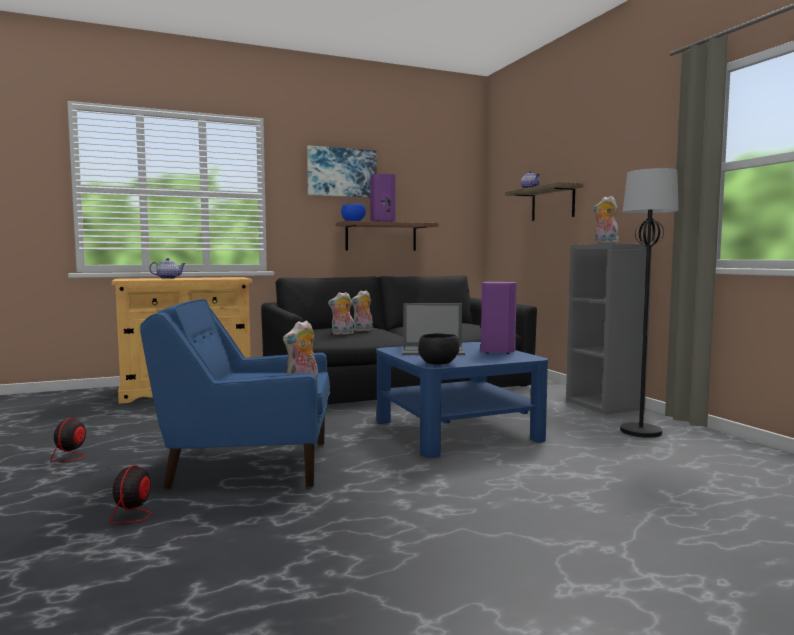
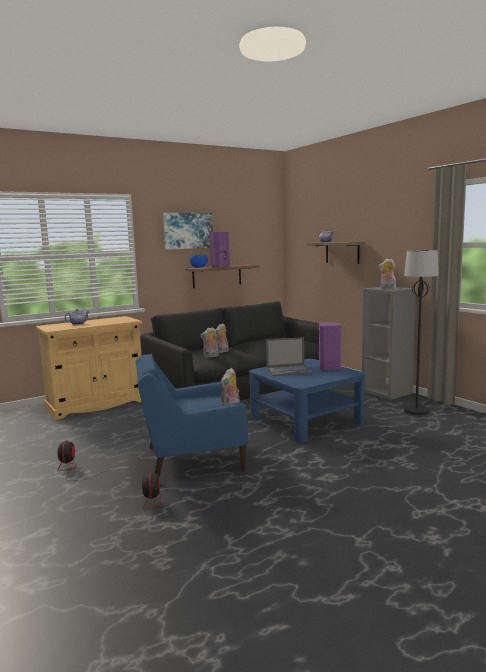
camera: 10 degrees left, 5 degrees up
black bowl [418,333,460,365] -> none

